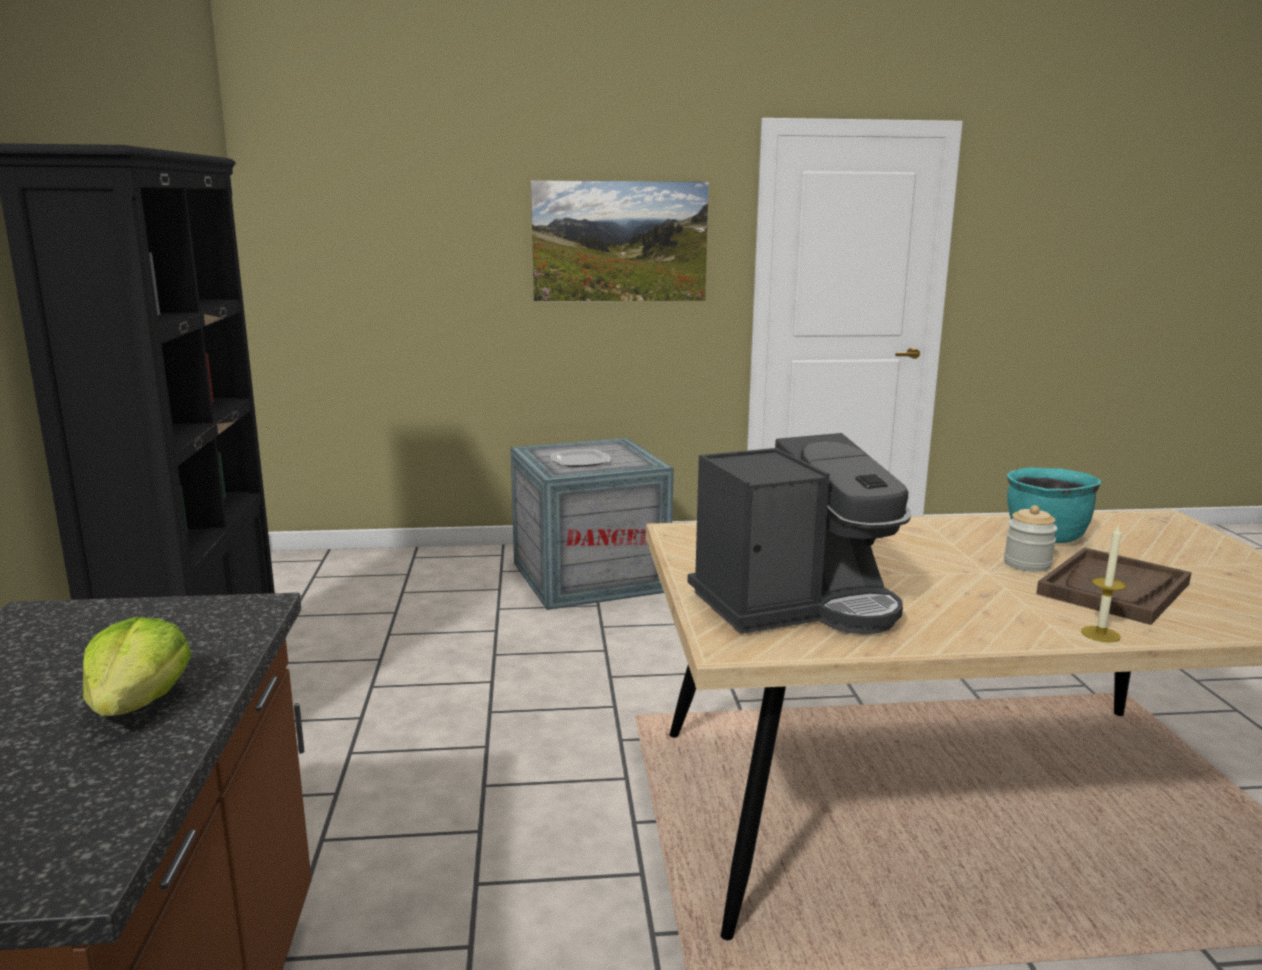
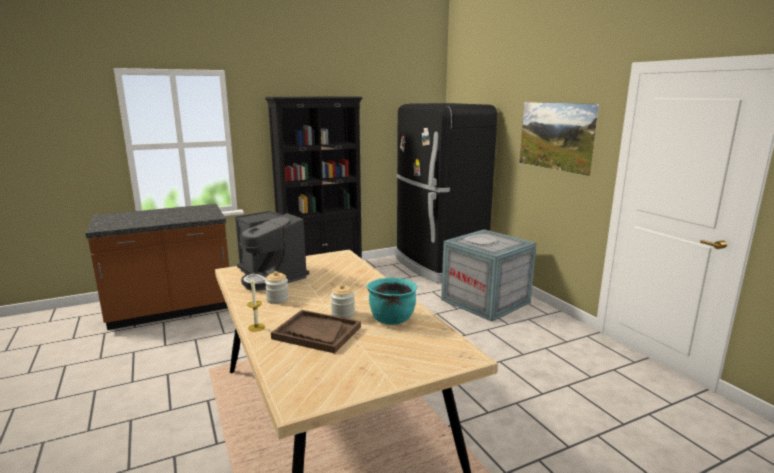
camera: 70 degrees right, 0 degrees up
lettuce [83,617,192,716] -> none
none -> jar [265,271,289,304]
none -> black fridge [395,103,497,283]

